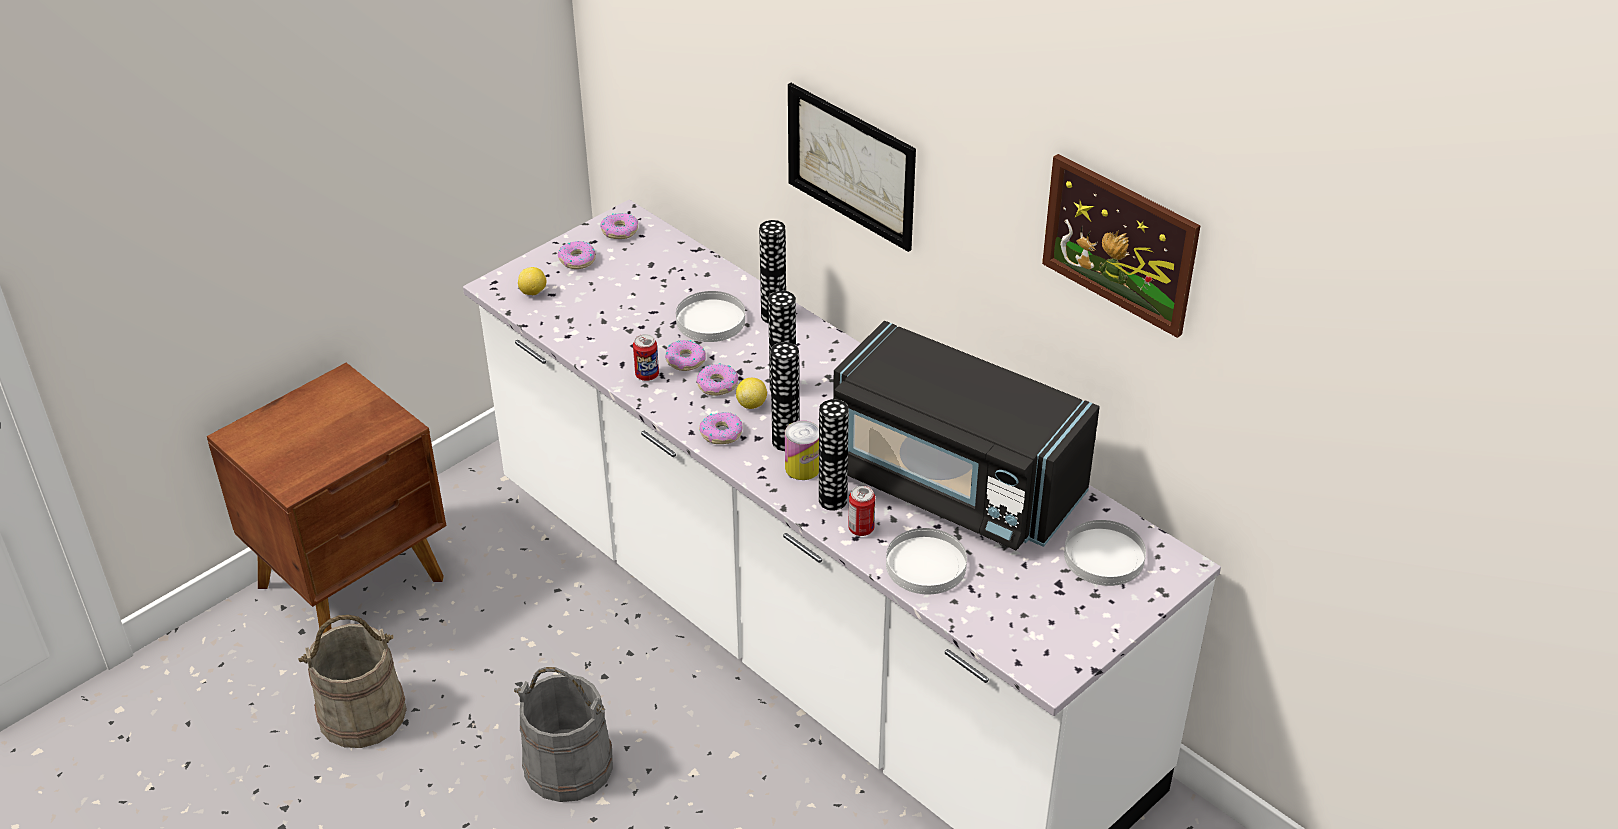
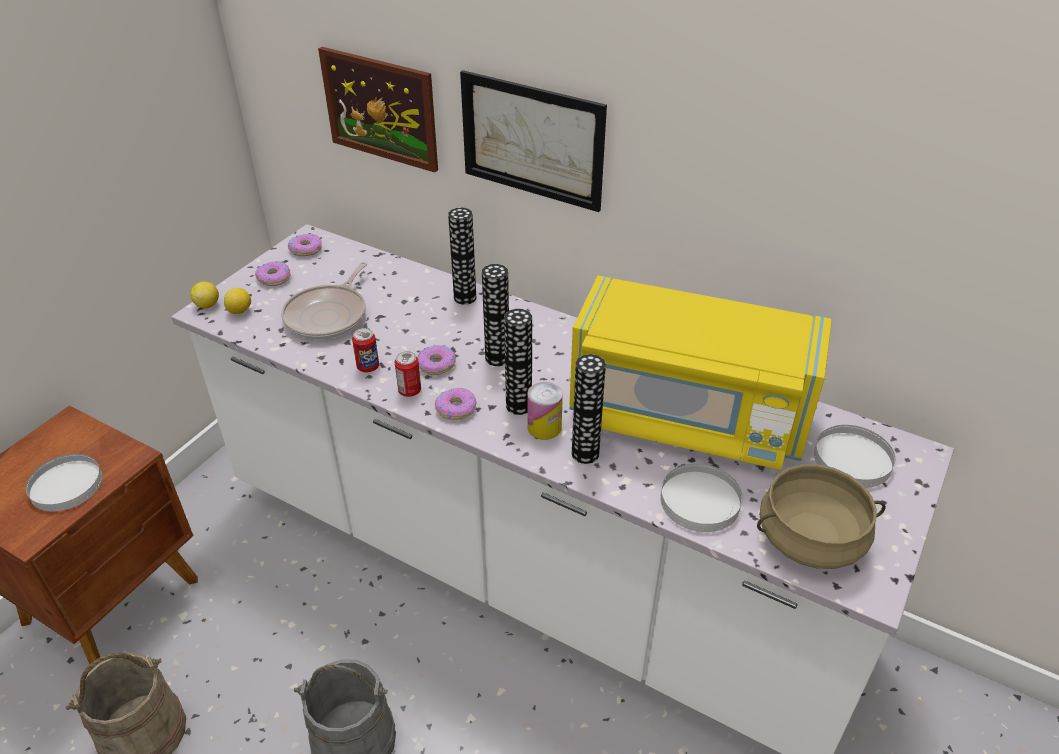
camera: 15 degrees left, 0 degrees up
donut [665,340,706,371] -> none
white plate [676,291,745,342] -> white plate moved to [26,454,102,511]
lemon [736,378,767,409] -> lemon moved to [190,282,219,309]
black microwave [833,321,1100,551] -> yellow microwave [569,276,832,470]
can [848,486,875,536] -> can moved to [395,351,421,397]
picture [1042,154,1201,338] -> picture moved to [318,47,438,173]
none -> frying pan [281,262,367,339]
none -> beige cooking pot [757,464,886,569]

